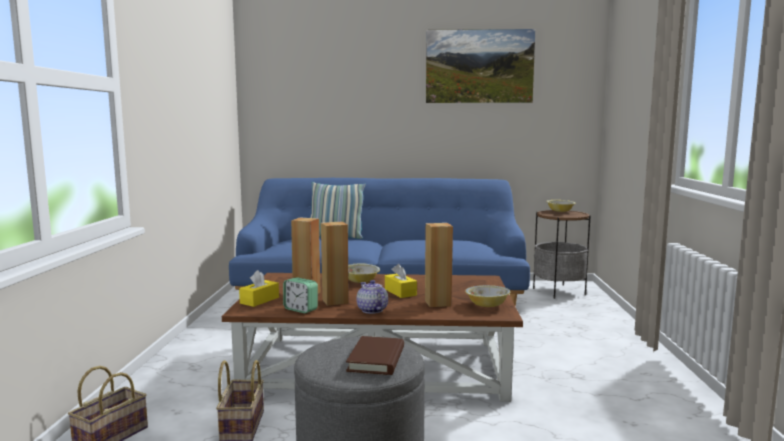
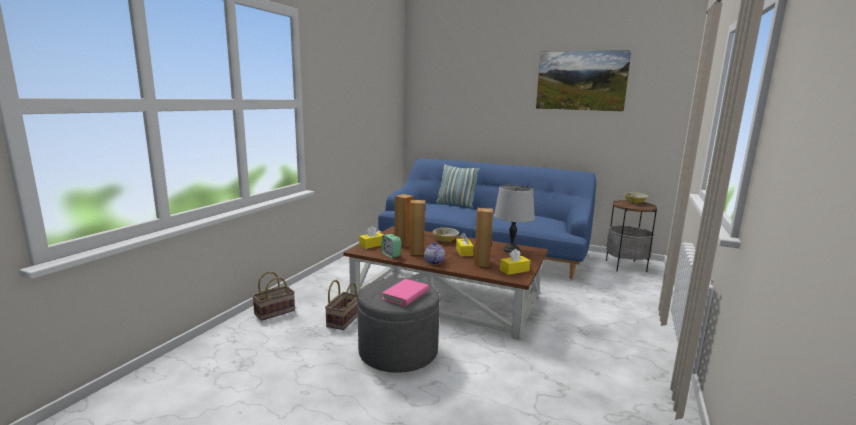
camera: 20 degrees right, 5 degrees up
brown book [346,336,404,375] -> pink book [382,279,429,306]
bowl [465,285,510,307] -> yellow tissue box [500,249,530,275]
none -> grey table lamp [494,185,535,253]

